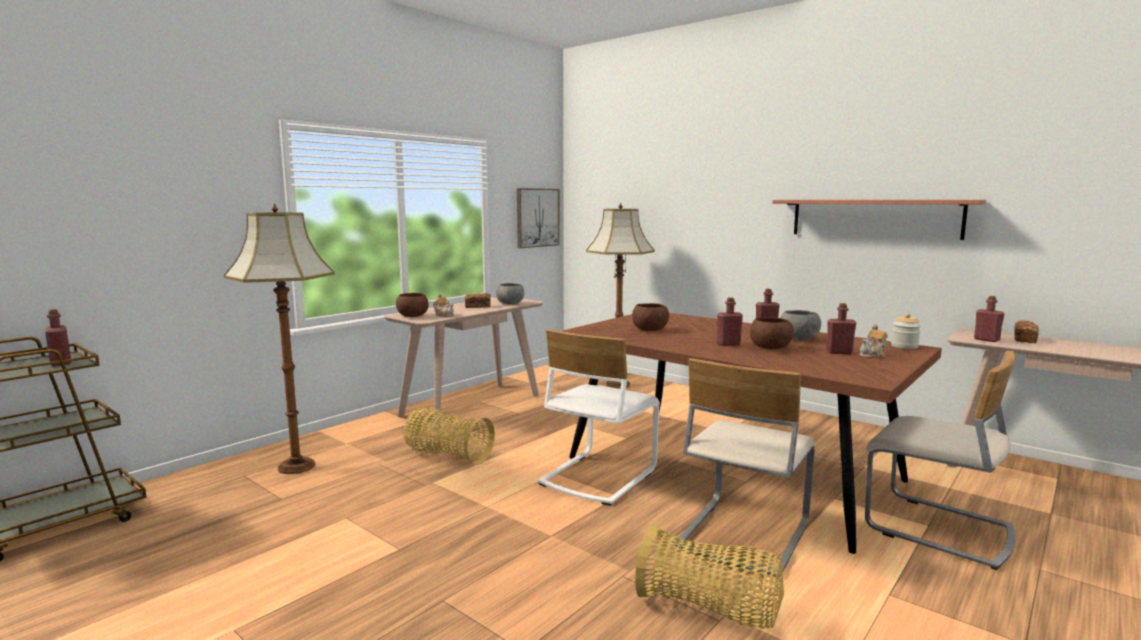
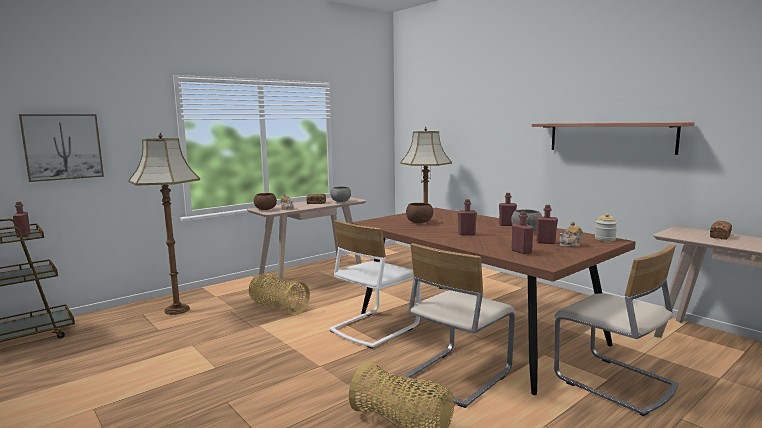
camera: 10 degrees right, 0 degrees up
picture [517,188,560,248] -> picture moved to [19,114,104,182]
brown bowl [750,317,794,349] -> none
red bottle [974,296,1004,342] -> red bottle moved to [512,211,534,254]

